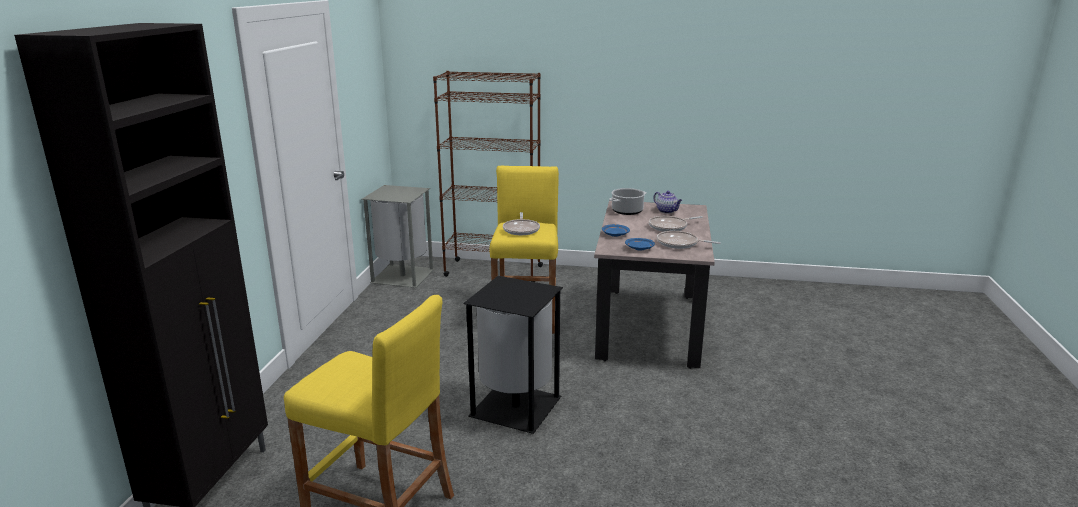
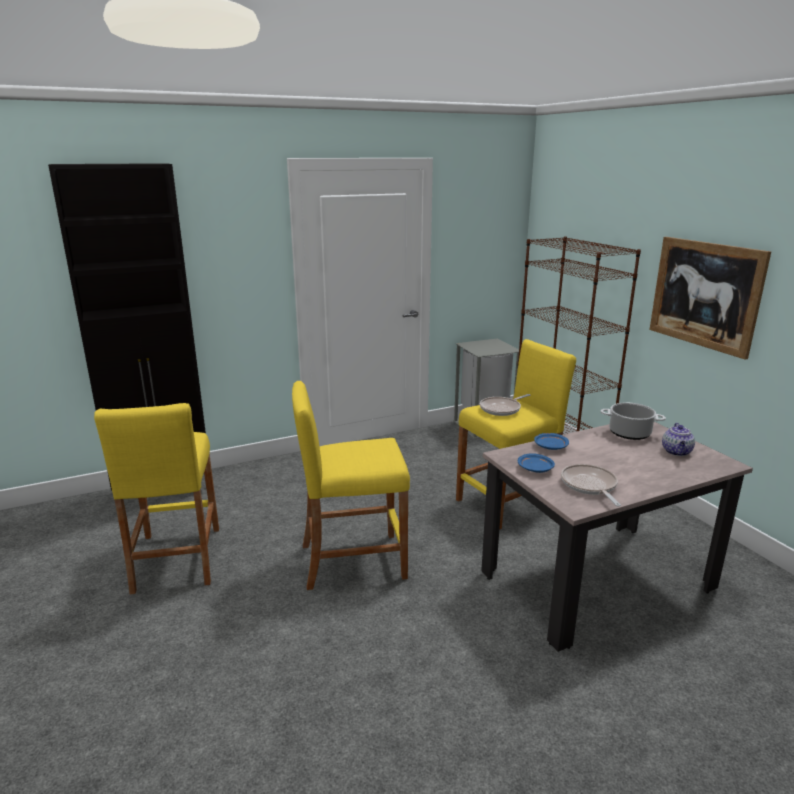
camera: 55 degrees right, 0 degrees up
black trash can [463,276,563,434] -> yellow stool [292,381,410,590]
frying pan [649,216,703,232] -> none
none -> picture [649,237,771,360]

